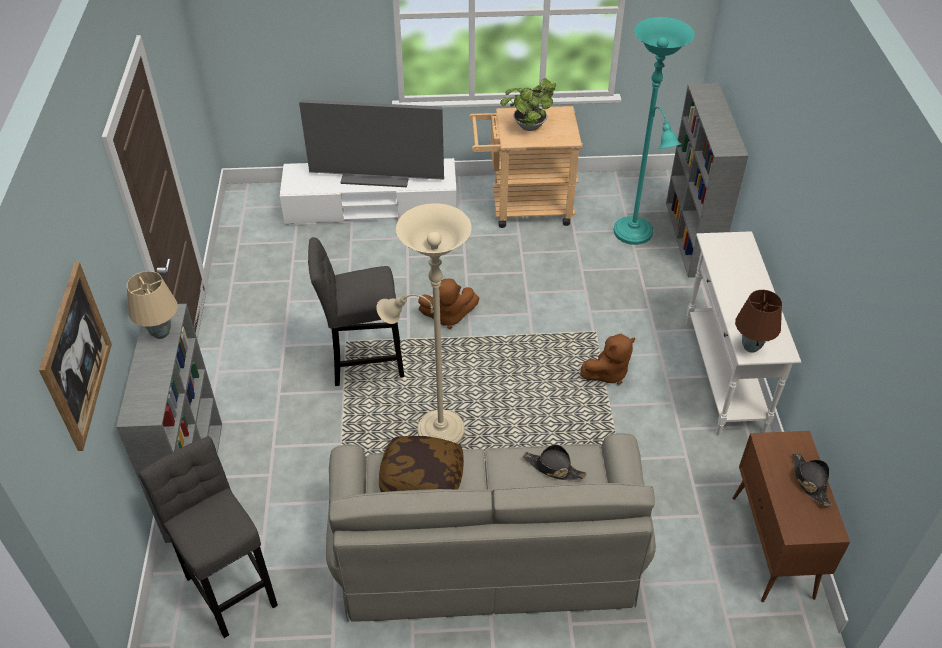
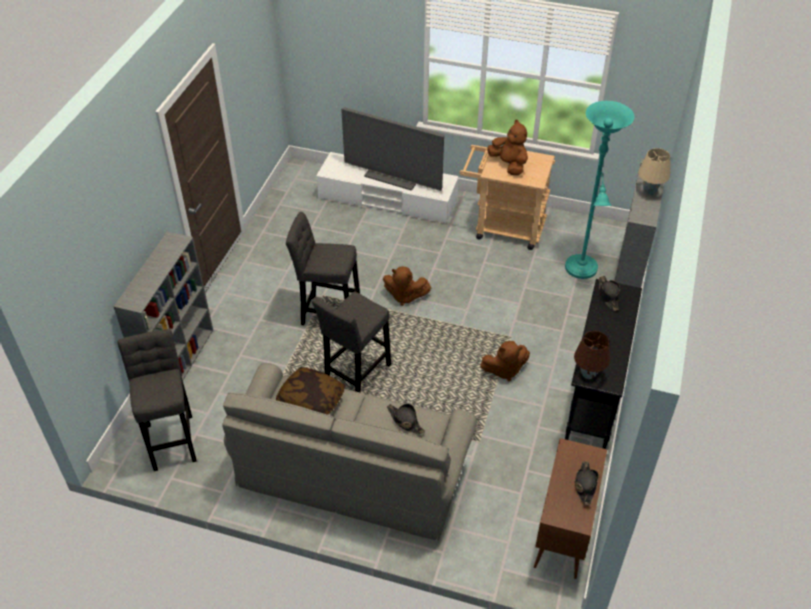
camera: 20 degrees right, 0 degrees up
picture [39,262,112,451] -> none
beige table lamp [127,271,178,339] -> beige table lamp moved to [638,148,670,195]
beige floor lamp [376,203,472,444] -> grey stool [312,292,391,393]
potted plant [500,78,556,131] -> brown plush toy [487,119,528,175]
white console table [686,231,801,435] -> black console table [565,279,642,449]
none -> black hat [599,276,620,311]

